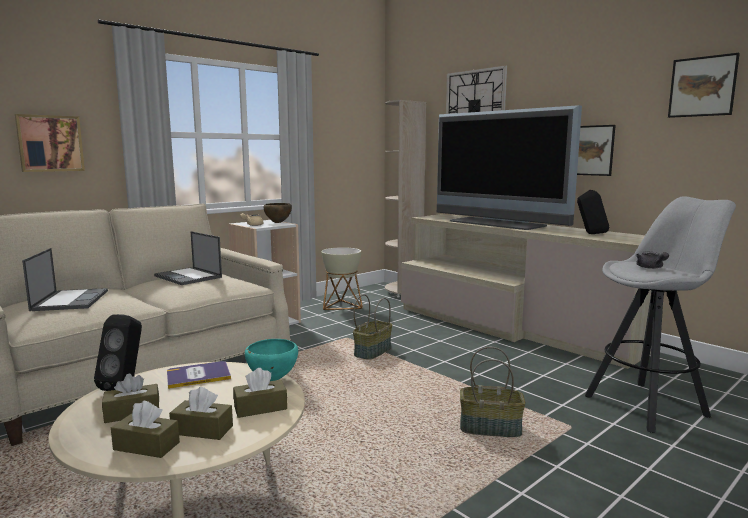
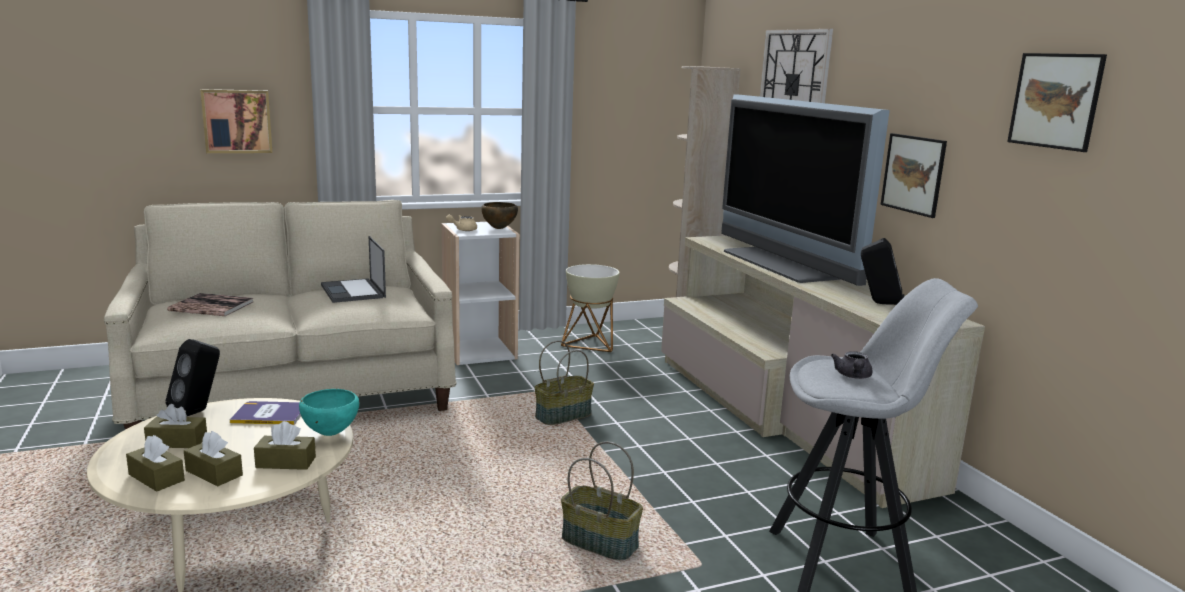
camera: 20 degrees right, 5 degrees up
laptop [22,248,108,311] -> book [167,293,253,316]

